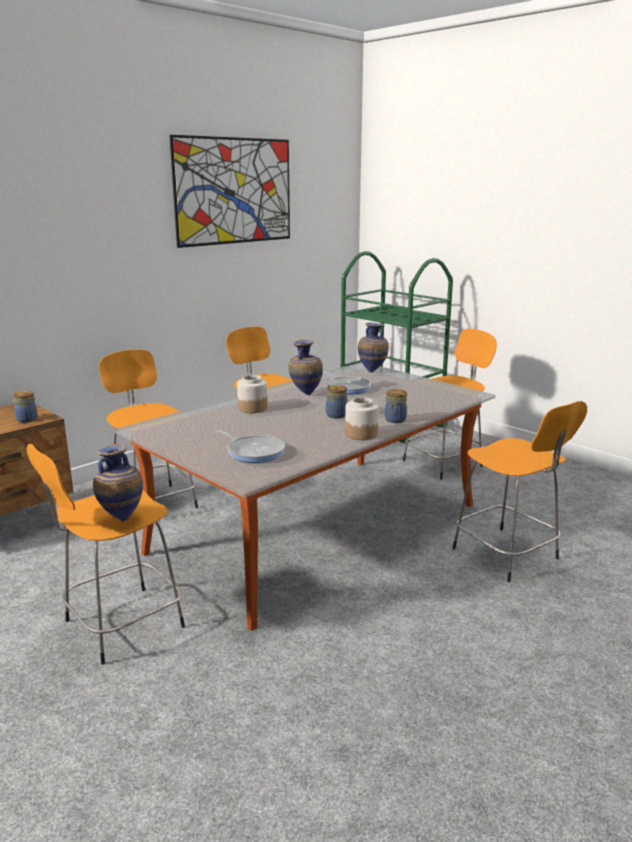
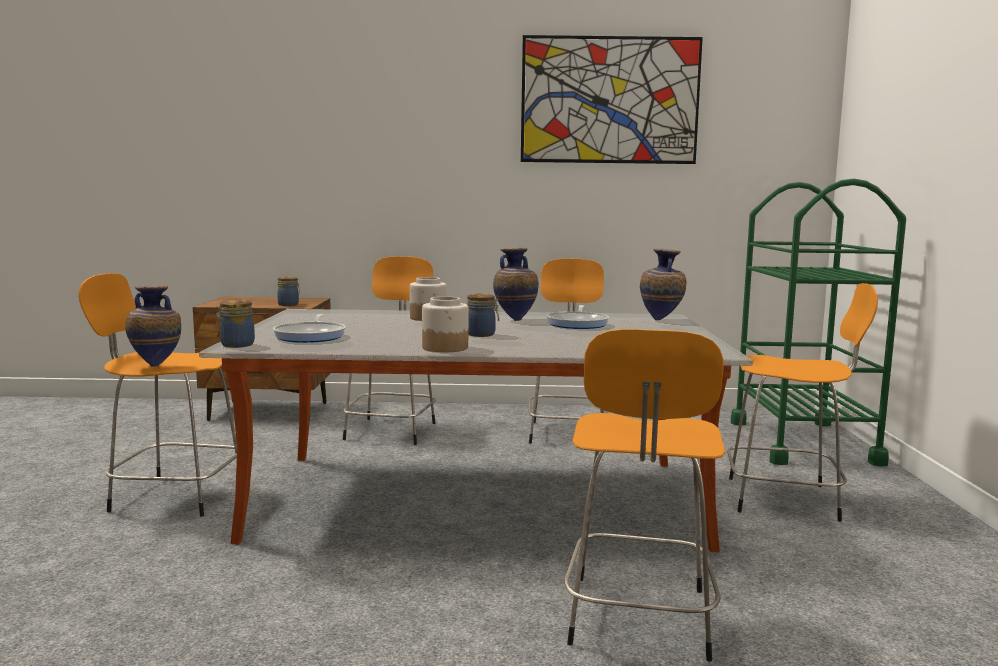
camera: 45 degrees right, 10 degrees down
jar [385,389,407,423] -> jar moved to [216,300,255,348]

